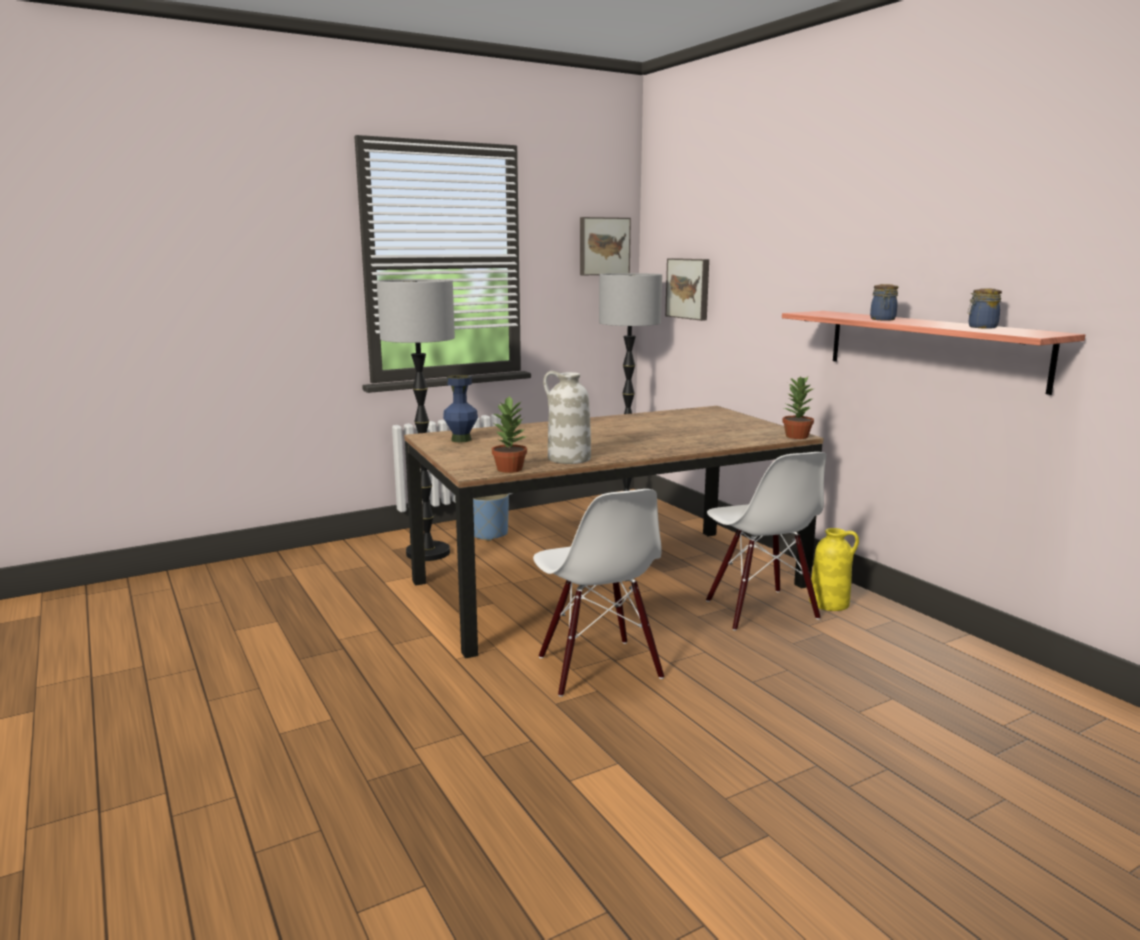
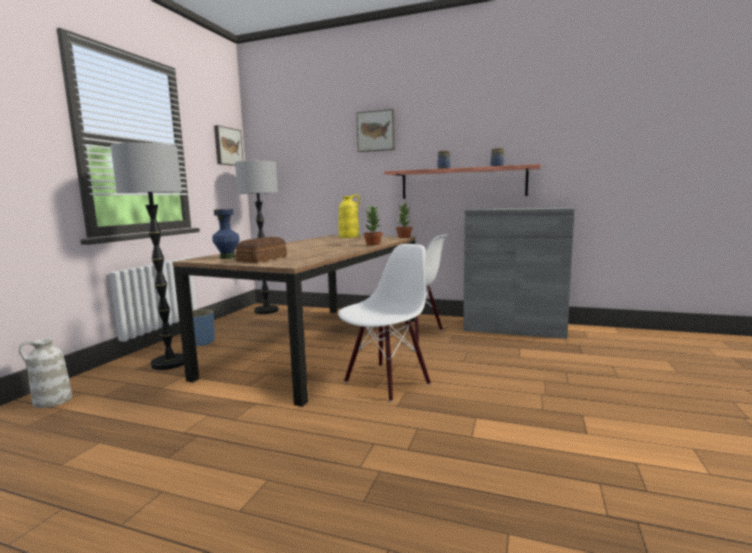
camera: 40 degrees left, 5 degrees down
potted plant [492,395,528,473] -> potted plant moved to [363,205,383,245]
white chair [533,489,664,697] -> white chair turned 75 degrees counterclockwise [338,244,431,402]
white vase [543,371,591,464] -> white vase moved to [19,338,72,408]
picture [665,258,709,321] -> picture moved to [357,109,395,152]
yellow vase [809,528,859,611] -> yellow vase moved to [339,194,360,238]
none -> bread [235,237,287,263]
none -> grey cabinet [463,207,575,339]

